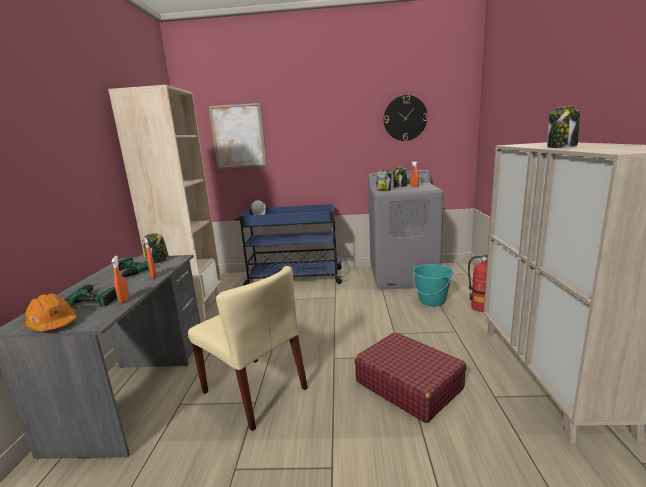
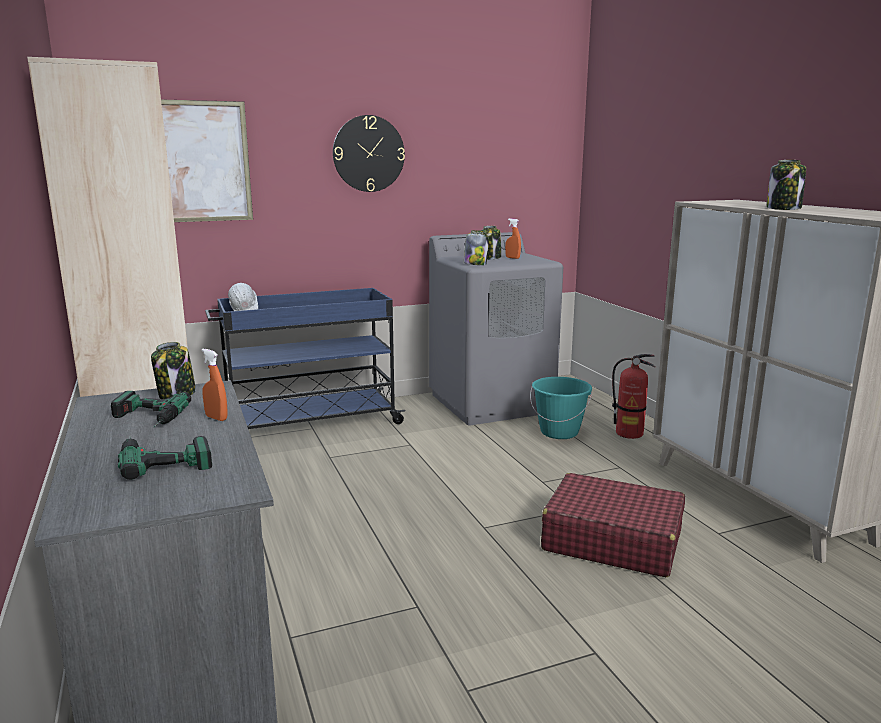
camera: 25 degrees left, 0 degrees up
orange hard hat [24,293,77,331] -> none
orange spray bottle [111,256,129,303] -> none
beige chair [188,266,308,431] -> none
wall clock [384,95,428,141] -> wall clock moved to [333,115,405,192]

